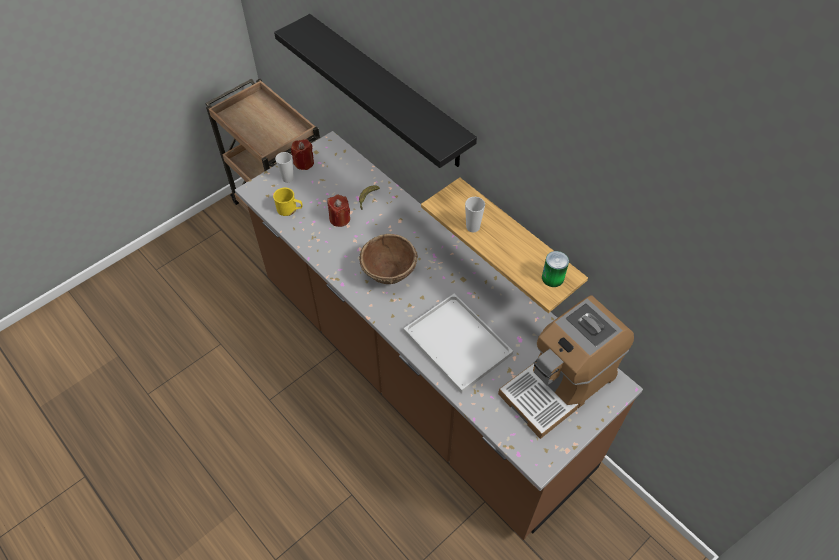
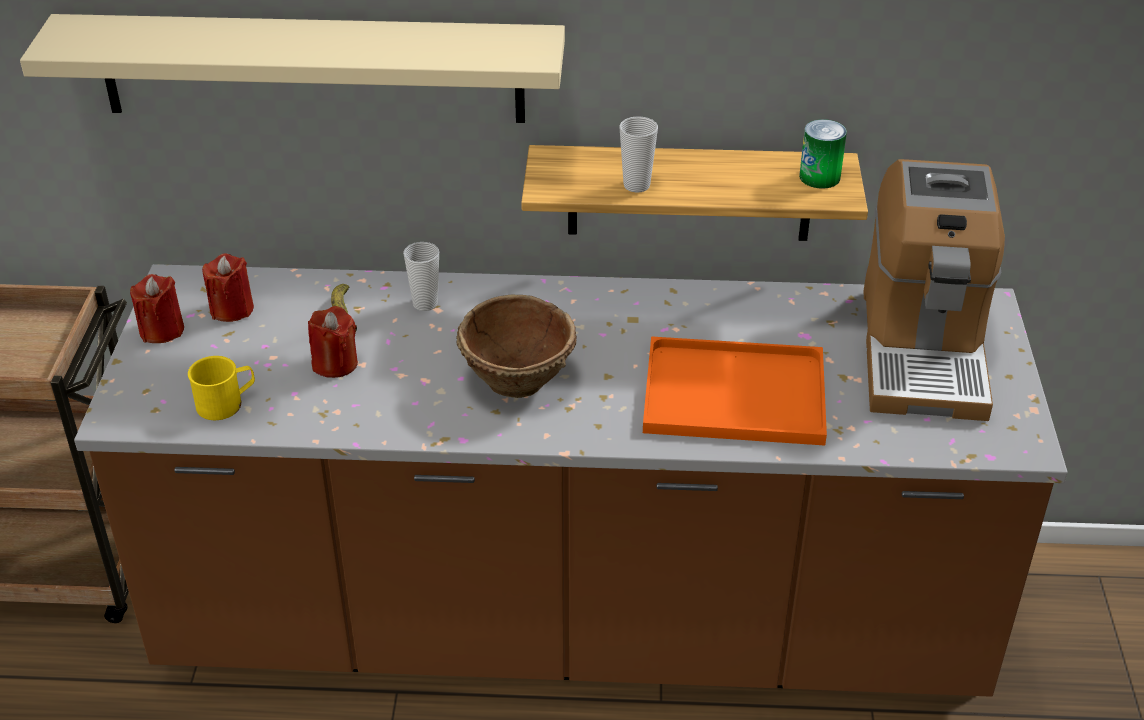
camera: 45 degrees left, 15 degrees down
black shelf [274,14,477,168] -> beige shelf [20,14,565,123]
cup [275,152,294,183] -> cup moved to [403,242,439,311]
white tray [403,293,513,393] -> orange tray [643,336,827,446]
none -> red candle [202,254,254,322]

